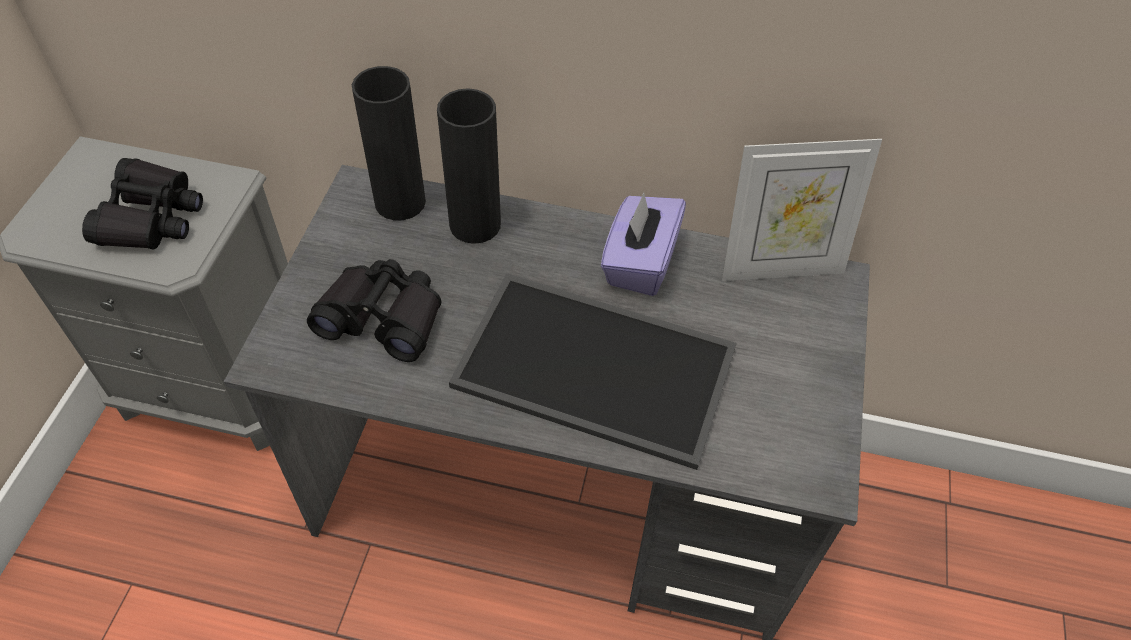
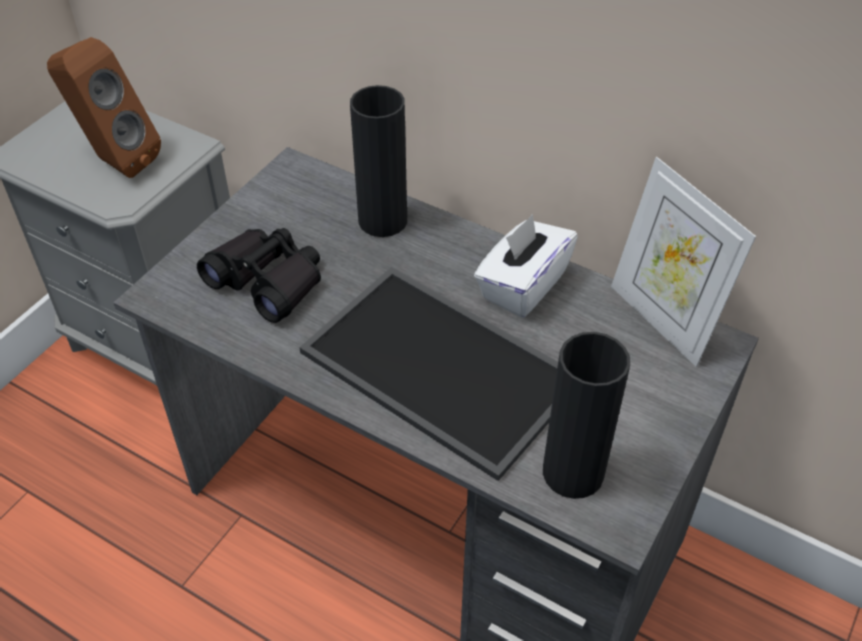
camera: 20 degrees right, 5 degrees down
black binoculars [82,158,203,249] -> brown speaker [47,37,161,178]
black vase [352,66,426,220] -> black vase moved to [543,332,630,499]
purple tissue box [601,193,686,296] -> white tissue box [474,214,578,318]
picture frame [722,139,882,281] -> picture frame turned 45 degrees clockwise [611,157,756,367]

